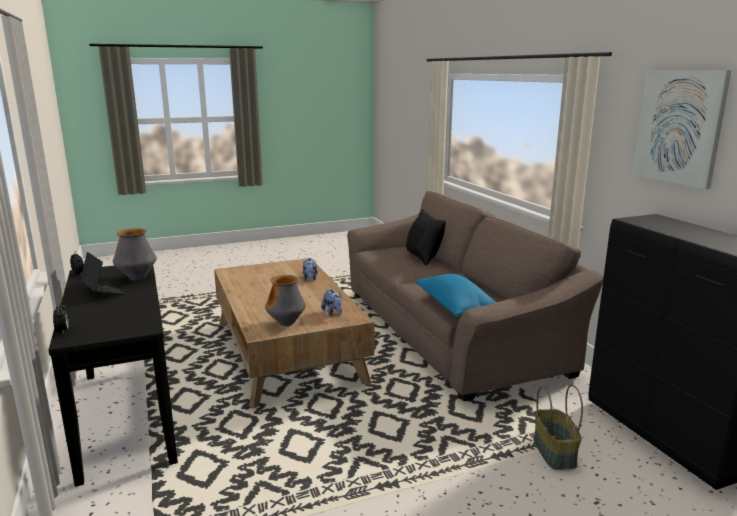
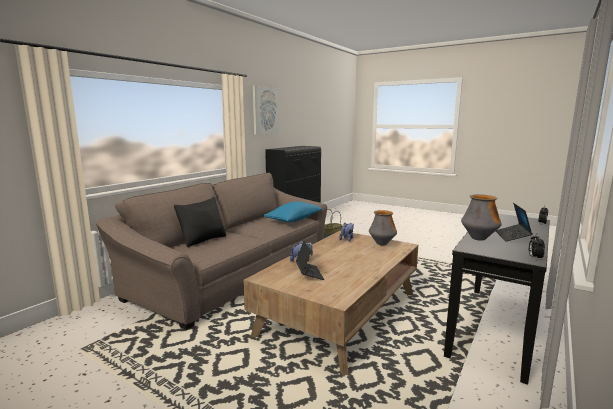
camera: 125 degrees left, 5 degrees down
none -> laptop [296,241,324,280]

